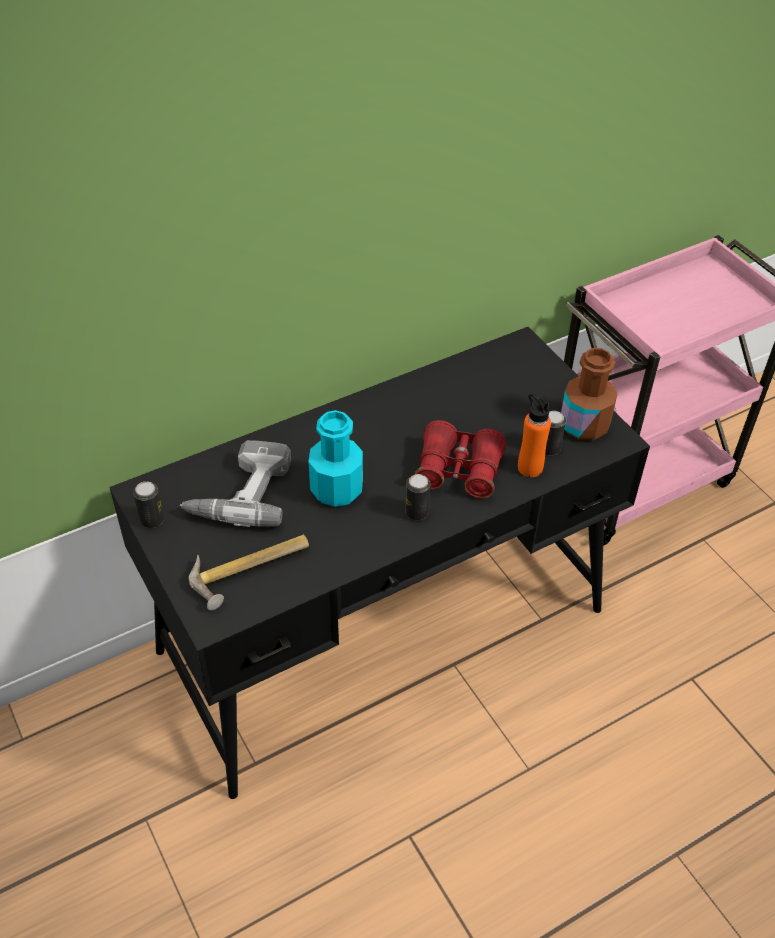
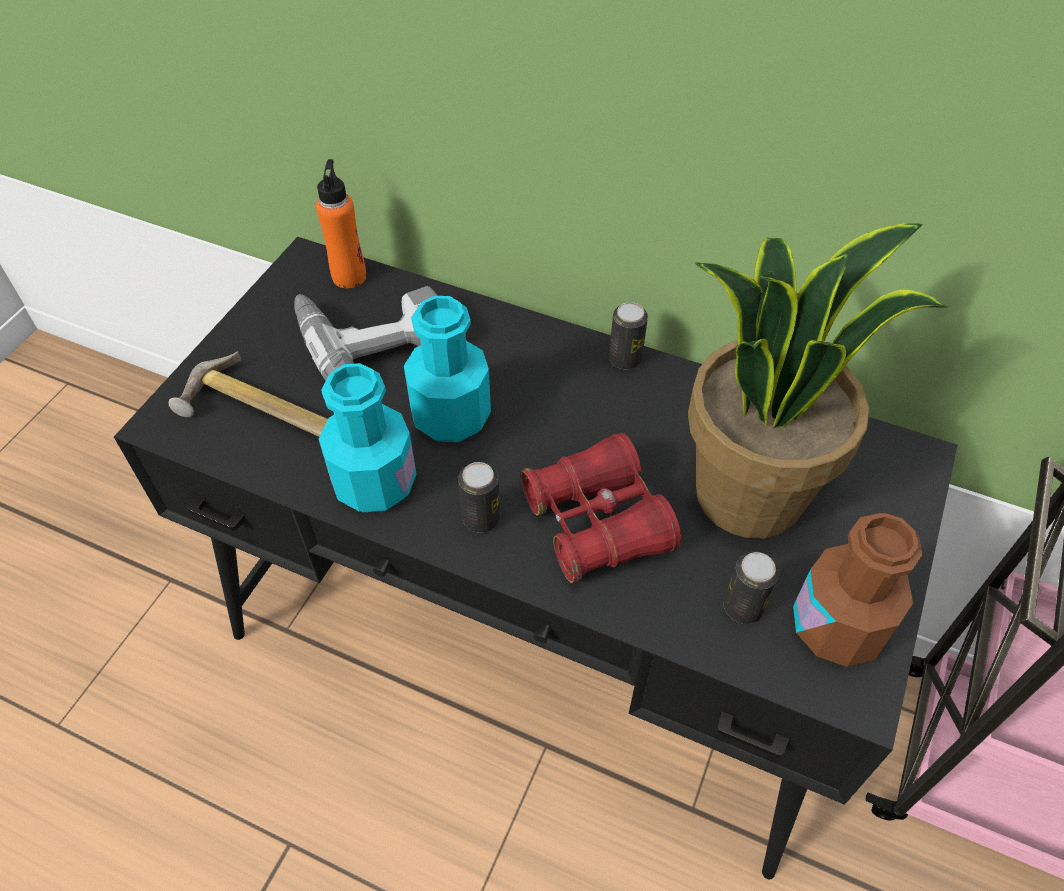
camera: 55 degrees right, 5 degrees up
can [133,481,164,528] -> can moved to [609,302,648,370]
orange bottle [518,393,551,477] -> orange bottle moved to [316,159,366,288]
none -> turquoise bottle [319,363,417,512]
none -> potted plant [688,223,950,538]

